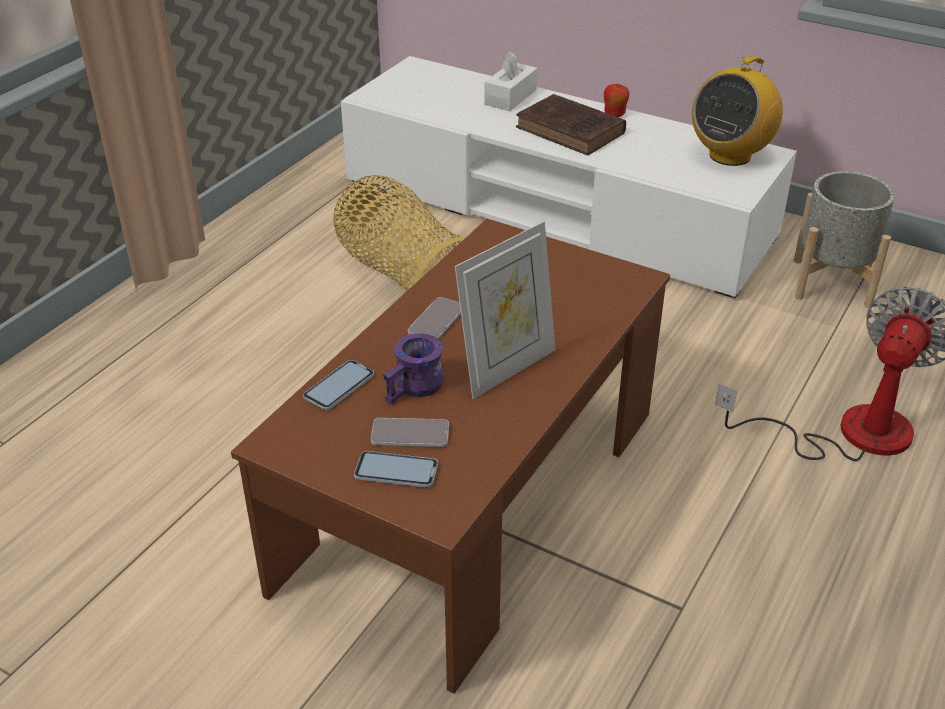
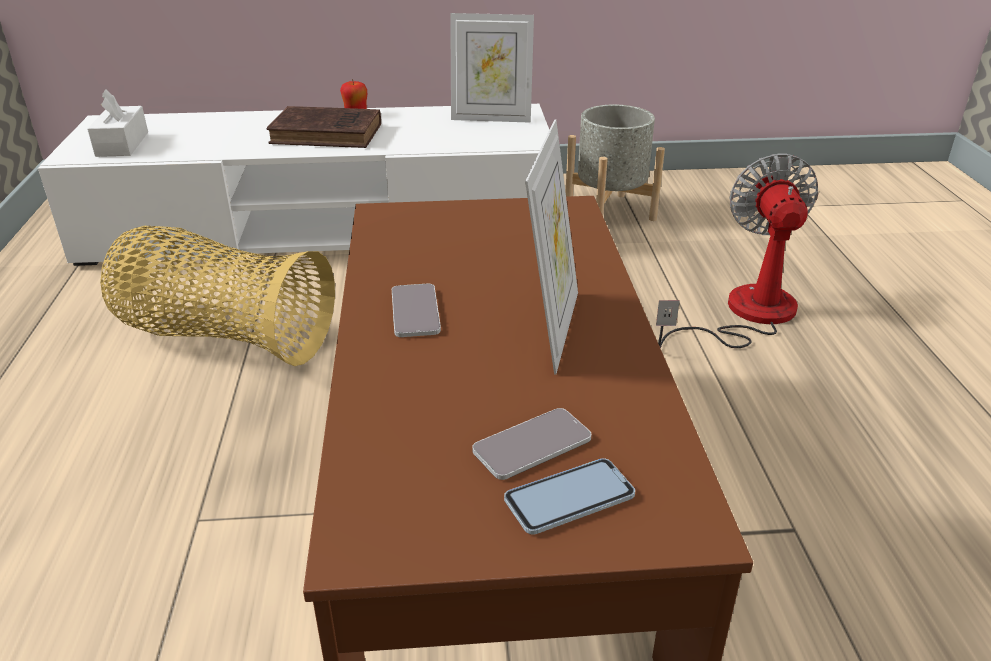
camera: 35 degrees left, 5 degrees down
phone [303,360,374,410] -> none
purple mug [383,333,444,405] -> none
white tissue box [484,51,537,111] -> white tissue box moved to [87,89,148,157]
radio [692,56,783,166] -> picture frame [450,13,534,123]

